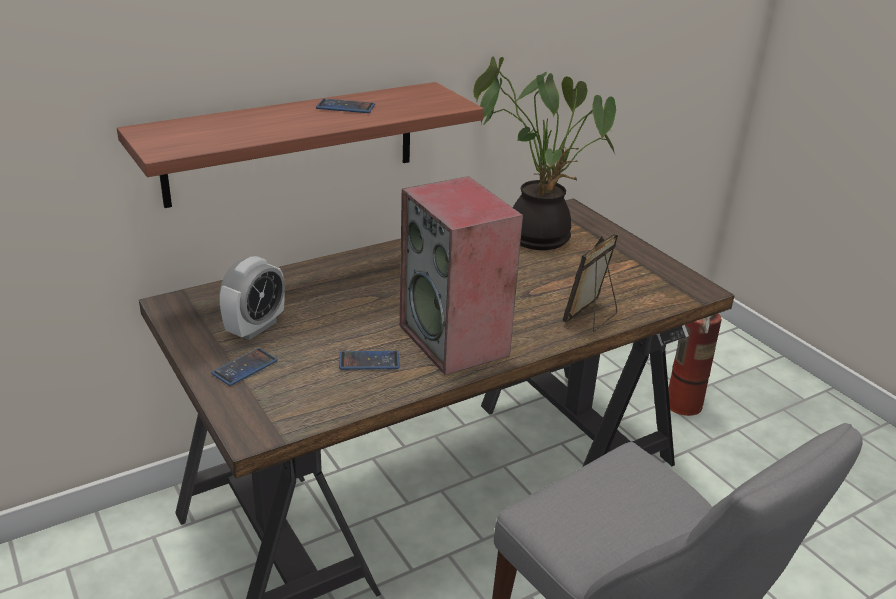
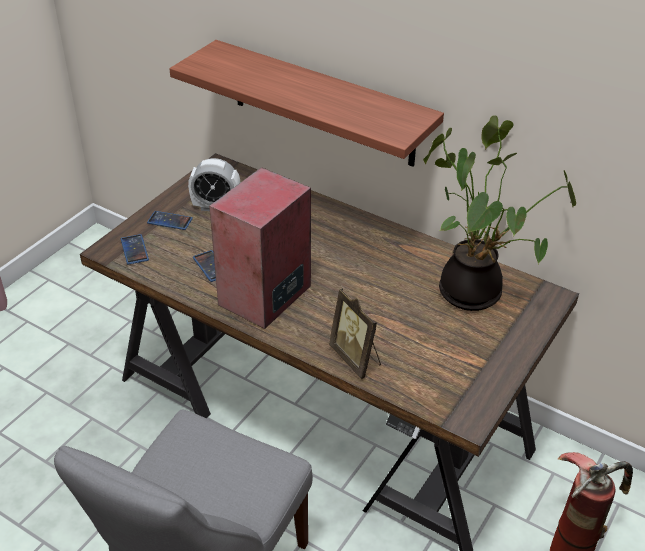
camera: 65 degrees right, 10 degrees up
phone [316,98,375,113] -> phone moved to [121,234,149,265]
picture frame [562,233,618,332] -> picture frame turned 135 degrees counterclockwise [329,288,381,379]

